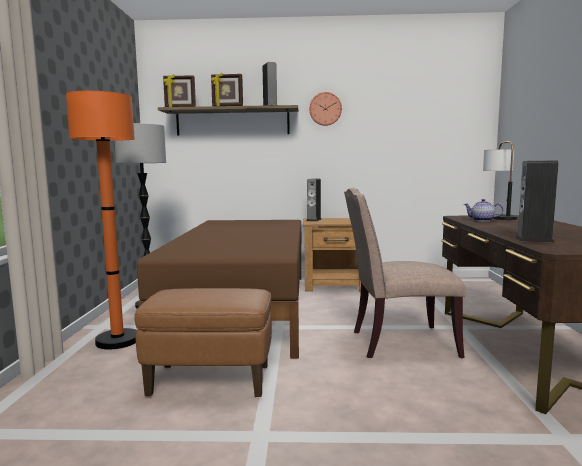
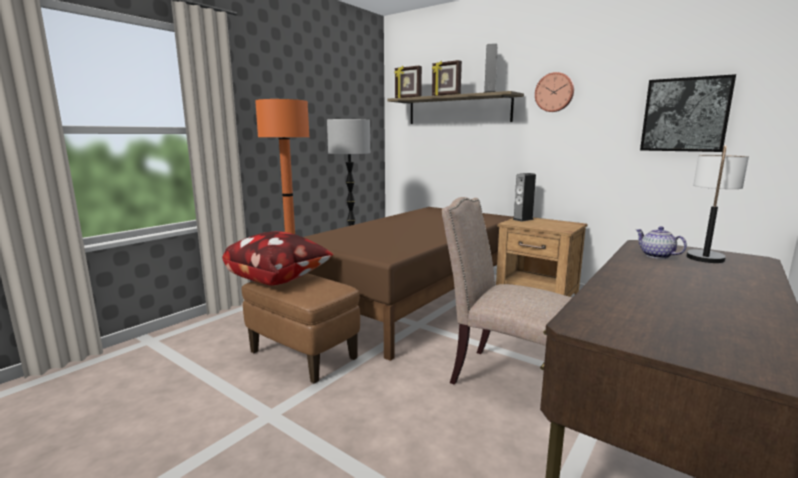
camera: 35 degrees right, 5 degrees up
speaker [516,160,559,243] -> none
none -> pillow [222,231,333,285]
none -> picture [640,74,736,152]

